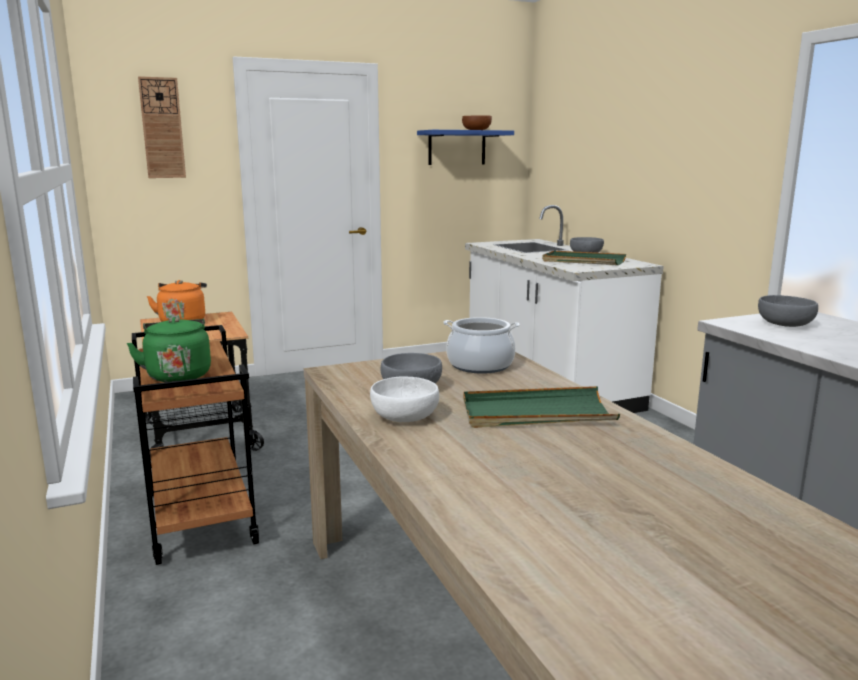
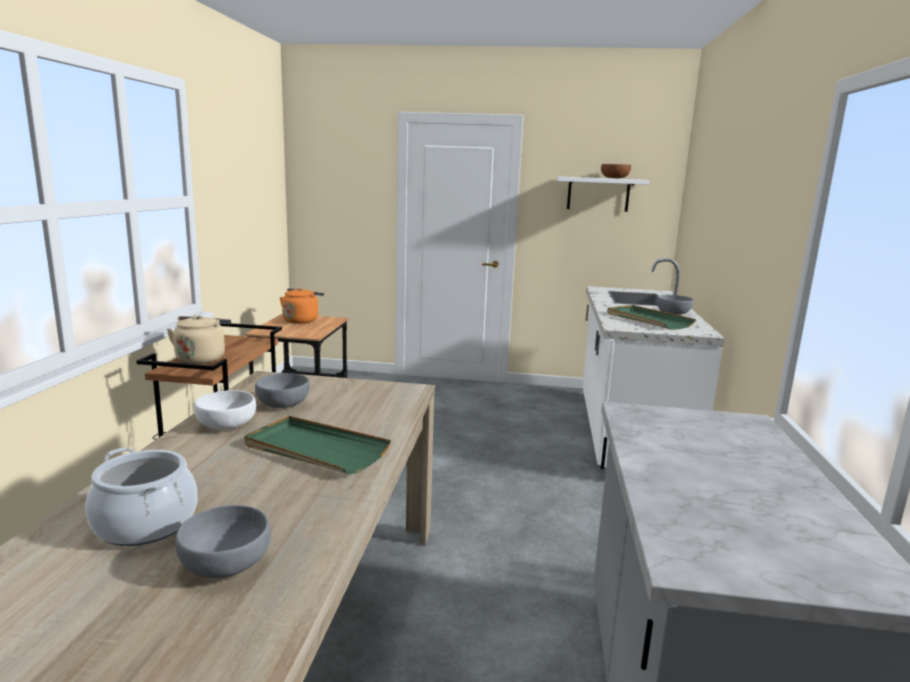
camera: 30 degrees right, 0 degrees up
green kettle [127,317,211,382] -> beige kettle [167,315,231,364]
wall clock [138,76,186,178] -> none
blue shelf [417,130,514,165] -> white shelf [557,177,649,212]
cooking pot [443,317,520,374] -> cooking pot moved to [85,447,198,546]
grey bowl [758,295,818,327] -> grey bowl moved to [175,505,271,578]

